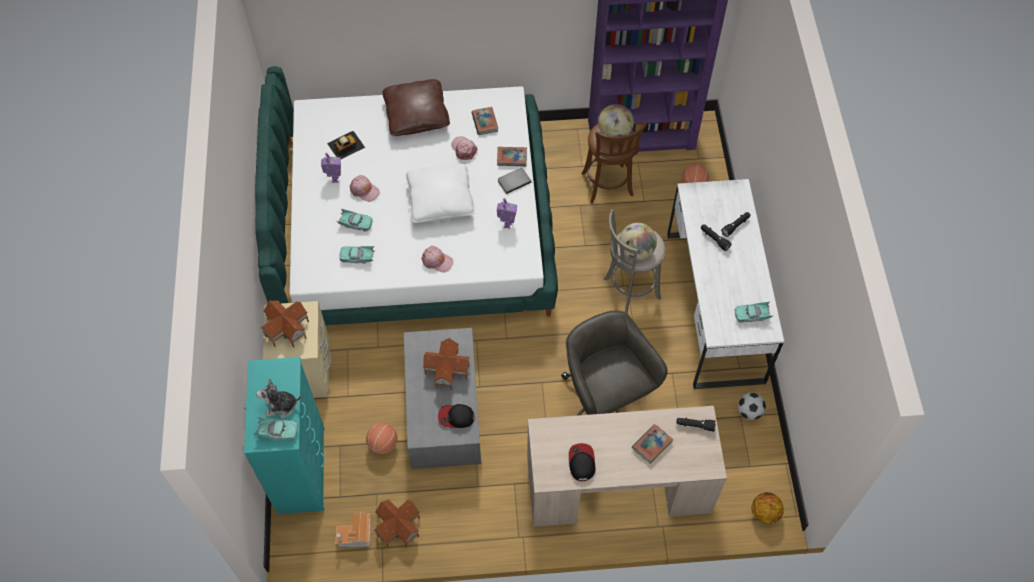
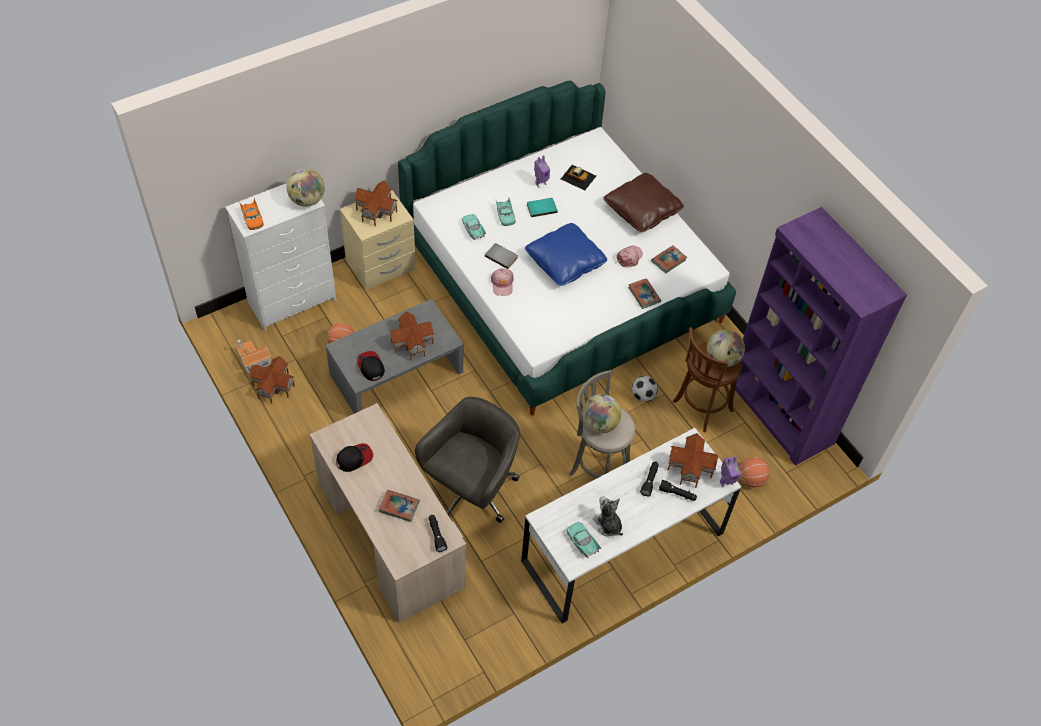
camera: 60 degrees right, 5 degrees down
turquoise dresser [243,357,325,514] -> white dresser [225,183,337,331]
plush toy [256,378,301,418] -> plush toy moved to [593,496,623,536]
turquoise toy car [256,417,298,440] -> orange toy car [239,198,264,230]
pink cap [350,175,380,202] -> turquoise book [527,198,558,217]
white pillow [406,163,475,223] -> blue pillow [525,223,607,286]
toy robot [497,198,517,229] -> toy robot moved to [720,456,741,488]
grey book [498,168,531,194] -> grey book moved to [485,243,518,269]
football [738,393,766,420] -> football moved to [632,376,658,402]
basketball [751,492,784,524] -> none
none -> globe [286,169,325,207]
none -> toy house [668,433,718,488]

